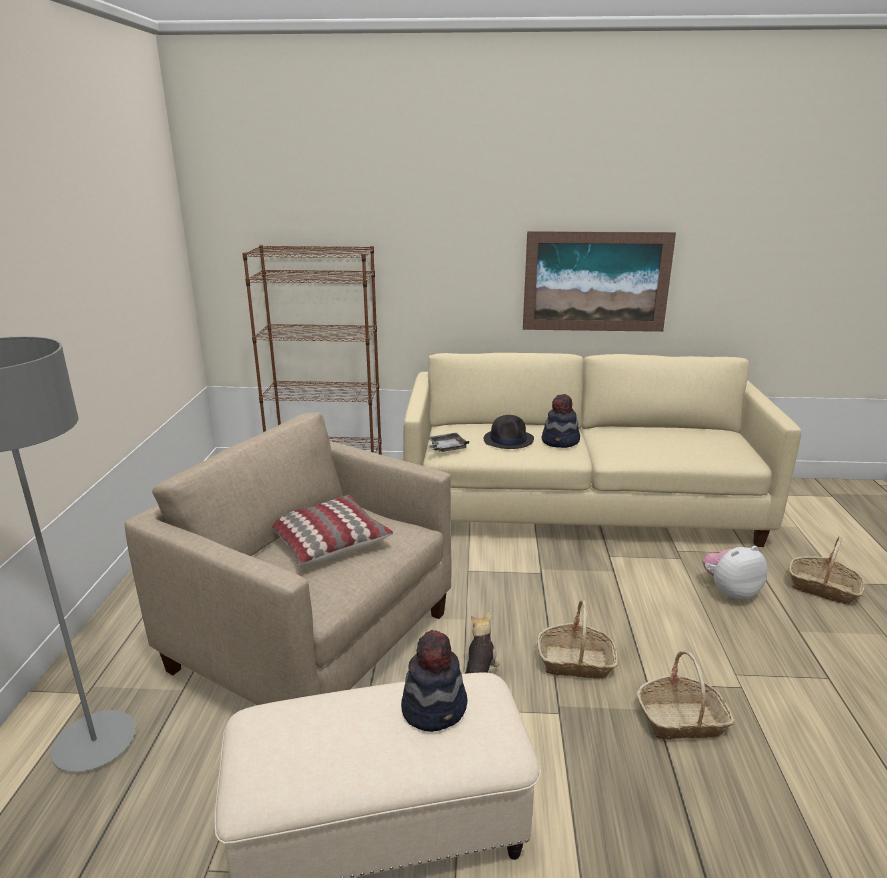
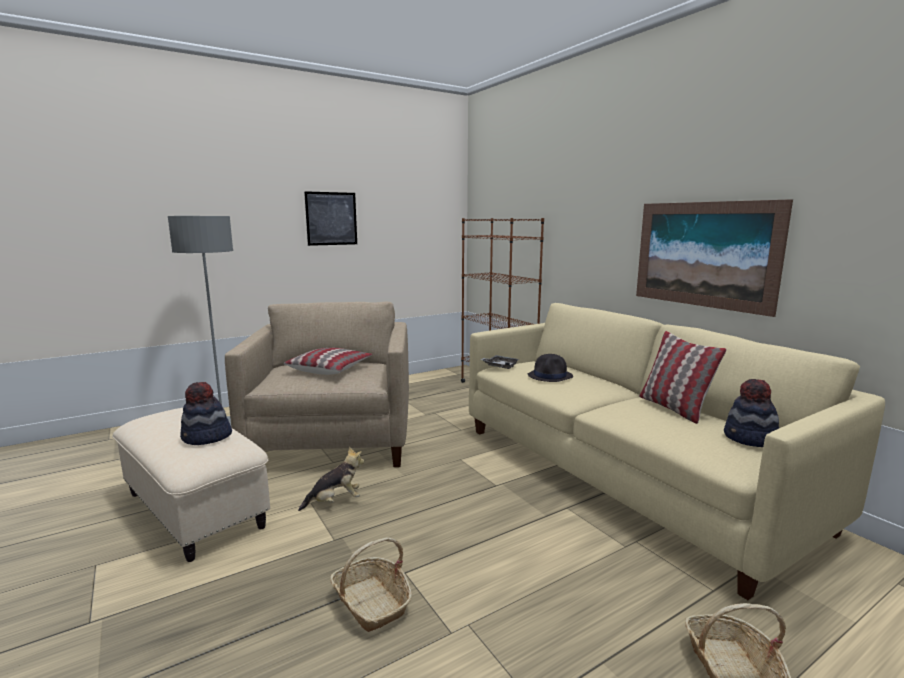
camera: 55 degrees right, 10 degrees down
basket [537,600,618,679] -> none
hat [542,394,580,448] -> hat moved to [724,379,779,447]
plush toy [703,546,768,601] -> none
none -> picture [304,191,357,246]
none -> pillow [639,331,727,424]

